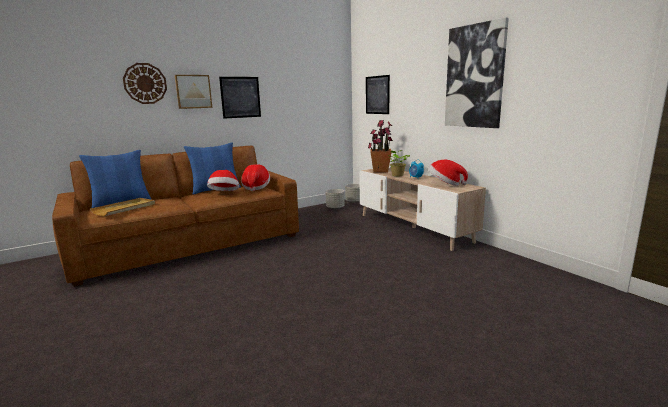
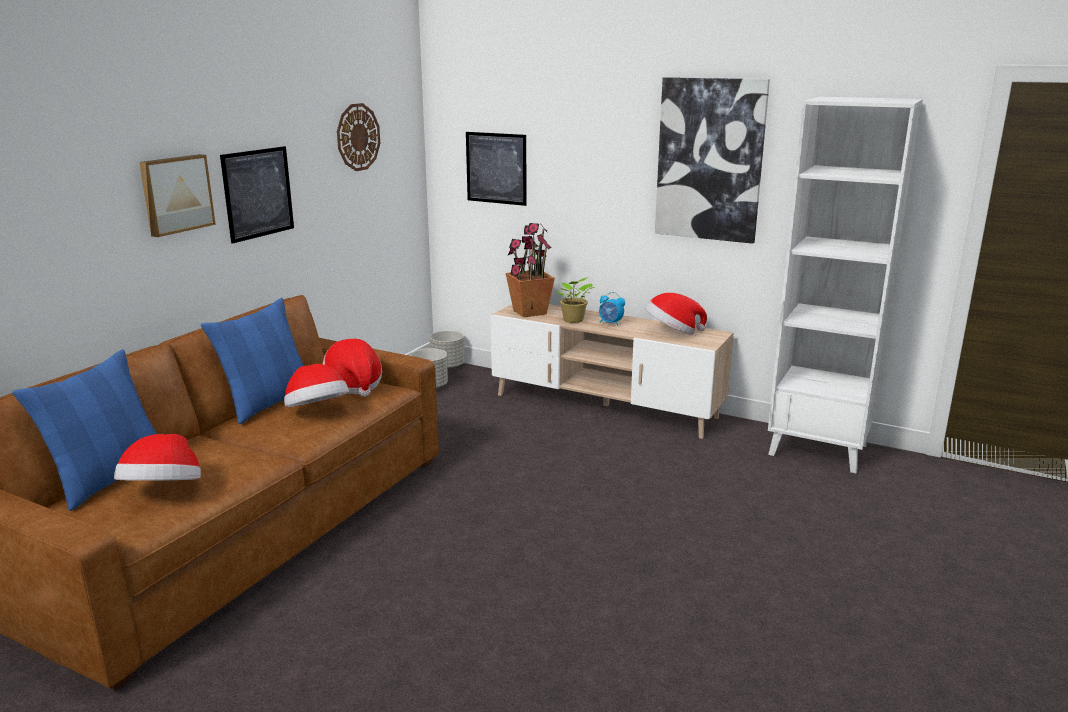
camera: 30 degrees left, 5 degrees up
beige tray [90,198,155,216] -> hat [114,434,201,481]
wall clock [123,63,167,104] -> wall clock moved to [337,103,380,171]
none -> white bookcase [768,97,923,474]

